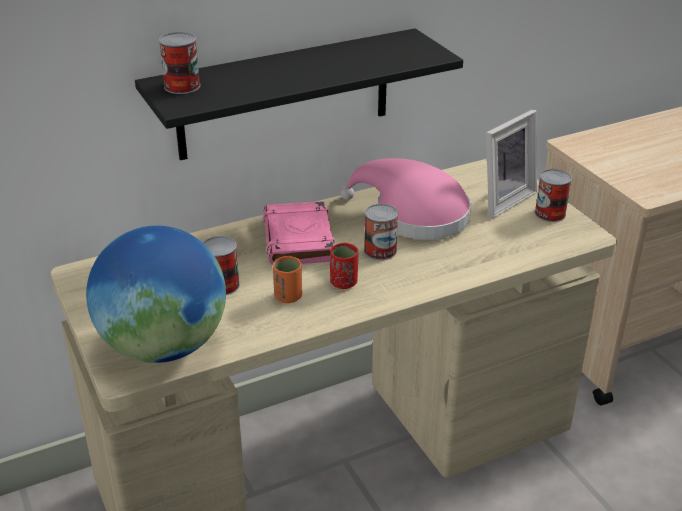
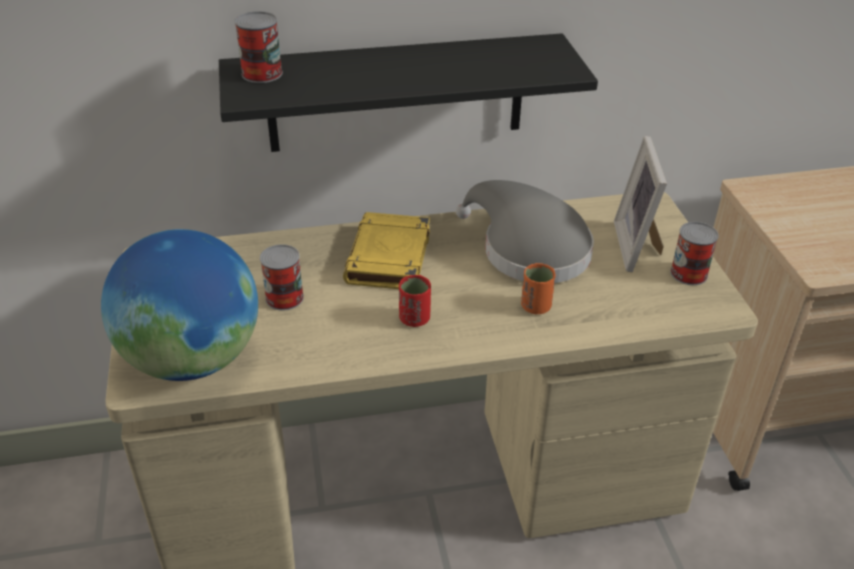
camera: 15 degrees right, 5 degrees up
pink book [263,201,334,265] -> yellow book [343,212,430,289]
orange cup [273,256,302,303] -> orange cup moved to [521,263,556,314]
pink hat [341,158,471,240] -> grey hat [456,180,594,283]
can [364,204,398,260] -> none
picture frame [486,109,537,218] -> picture frame turned 120 degrees clockwise [614,136,667,272]

